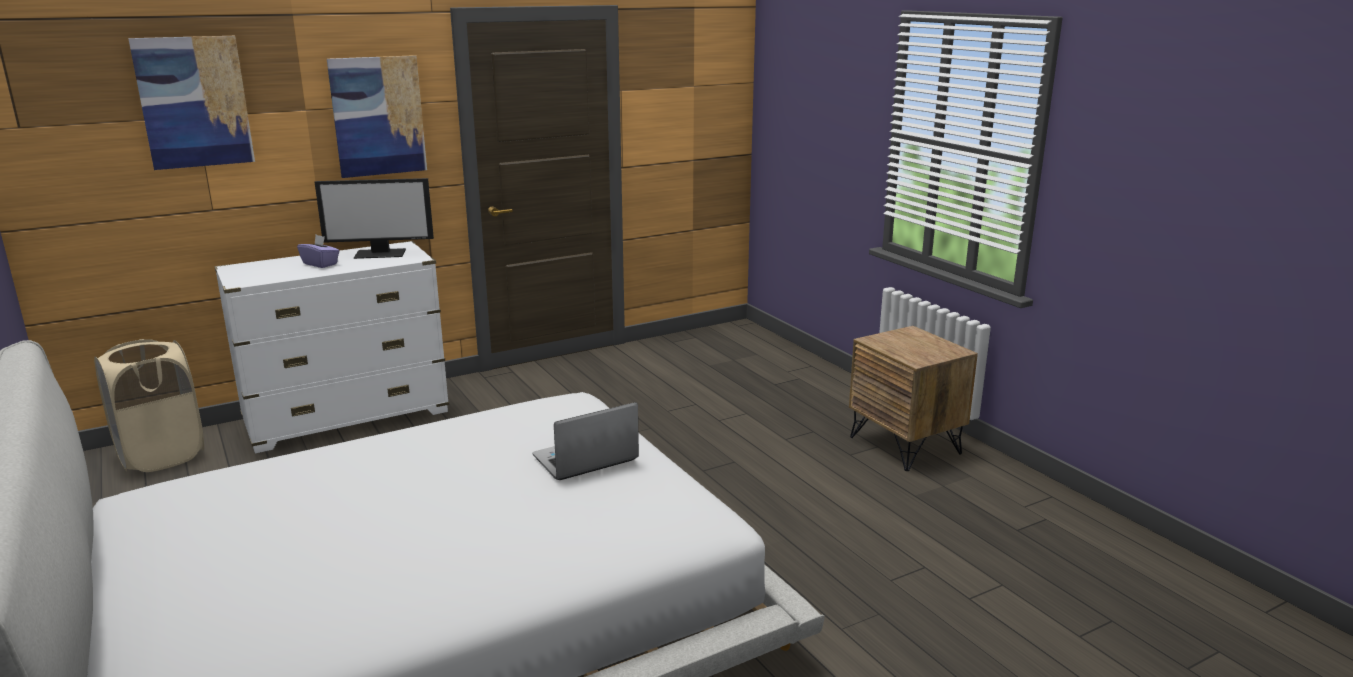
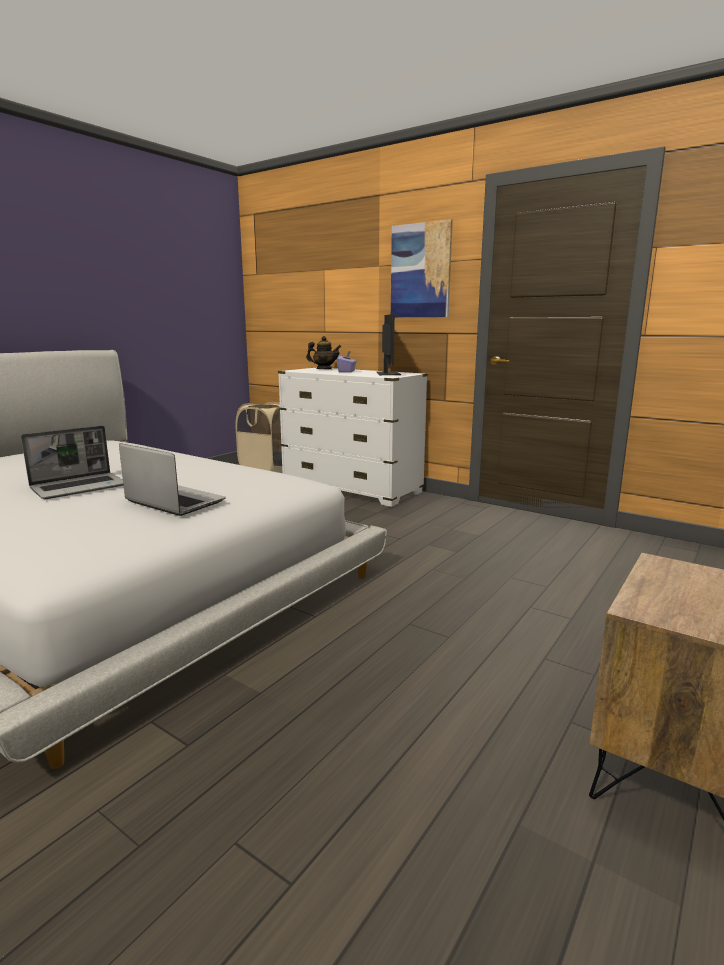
camera: 65 degrees right, 5 degrees down
picture [128,36,255,170] -> none
monitor [315,178,434,259] -> monitor turned 150 degrees counterclockwise [377,314,401,375]
none -> laptop [21,426,123,499]
none -> teapot [306,336,341,369]

